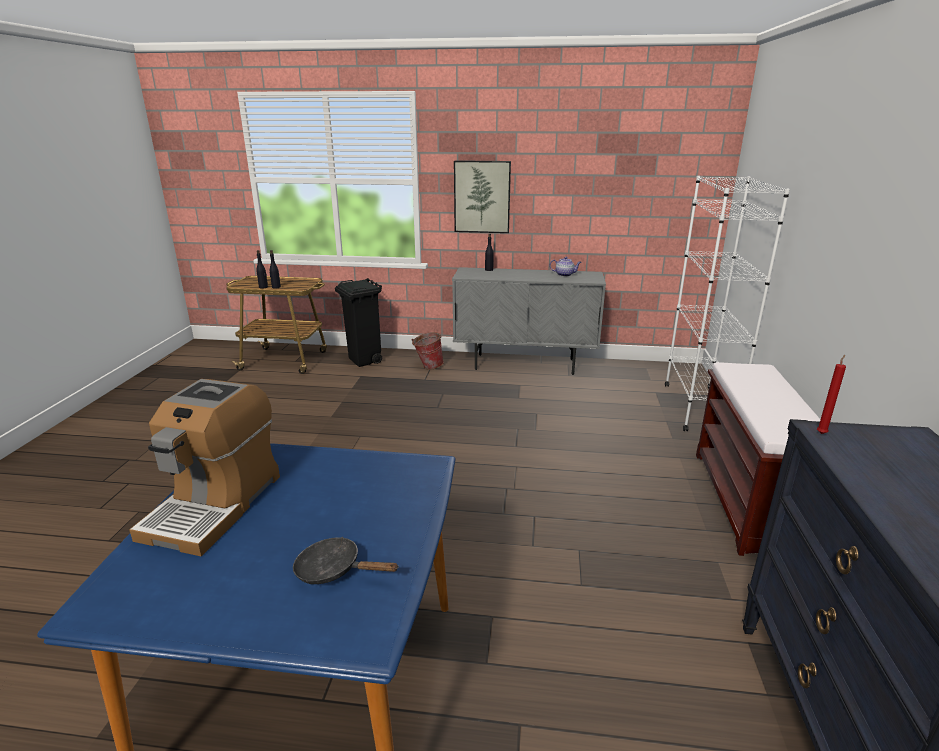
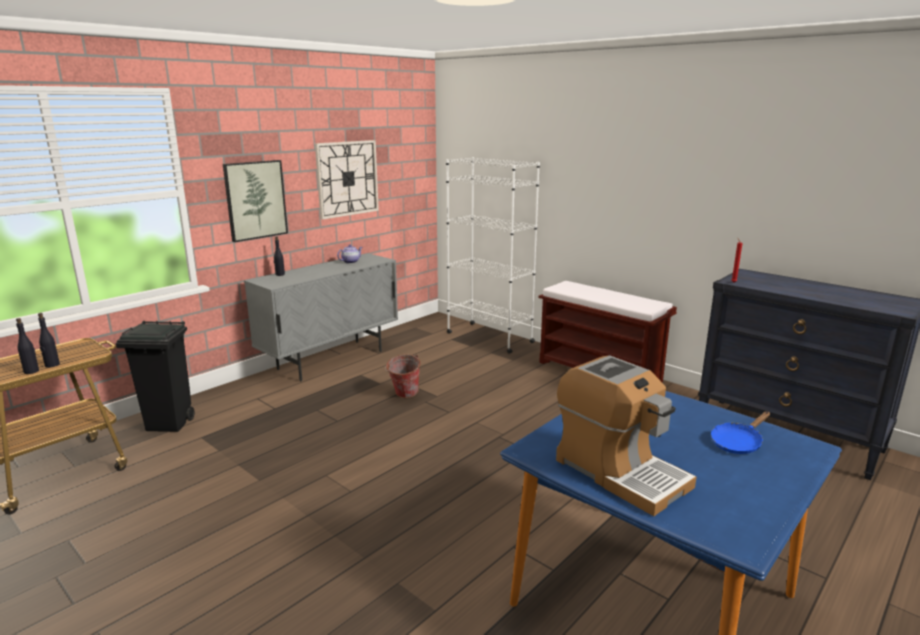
camera: 55 degrees left, 5 degrees down
black frying pan [293,537,399,584] -> blue frying pan [711,411,770,454]
bucket [411,332,444,370] -> bucket moved to [385,354,420,398]
none -> wall clock [315,140,379,220]

